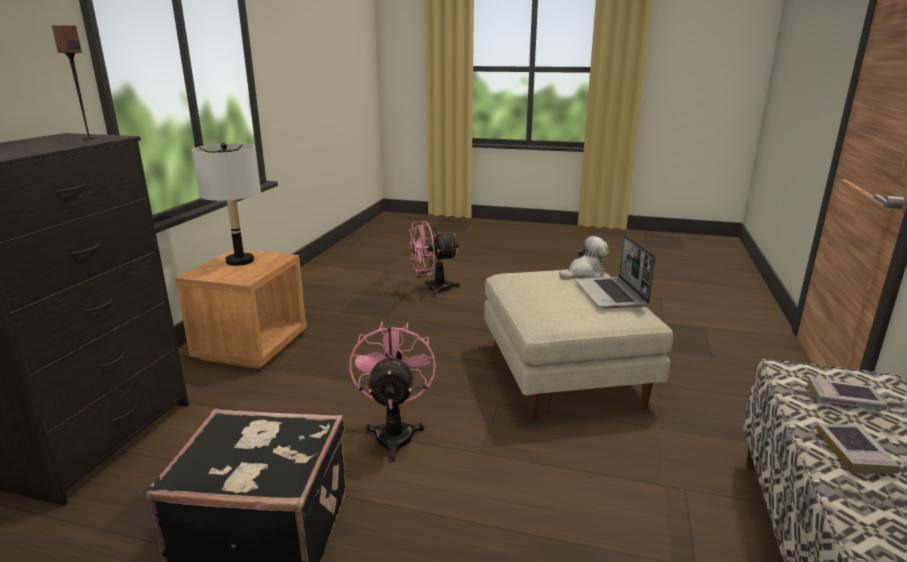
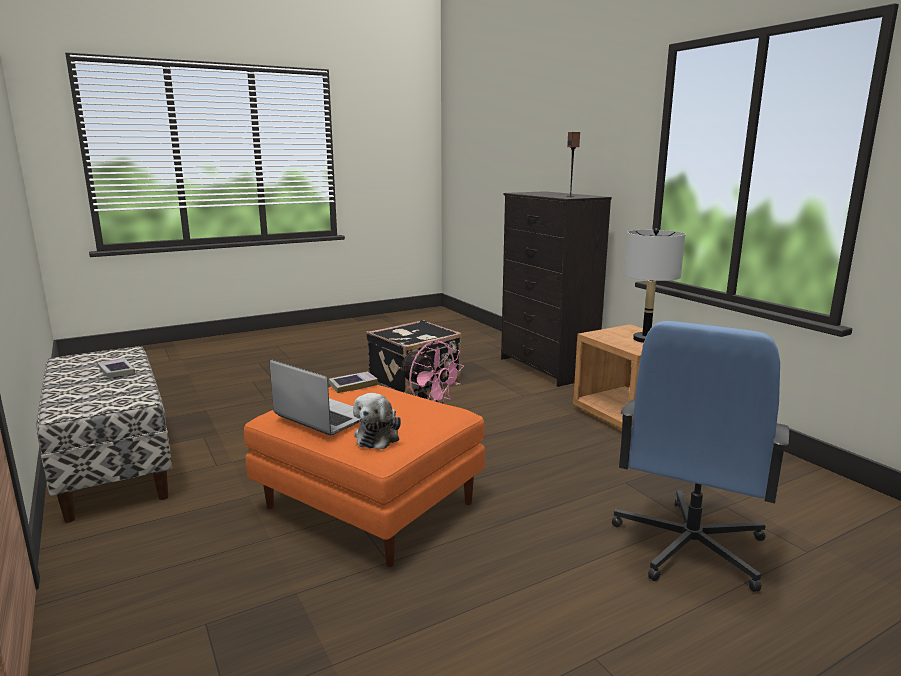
camera: 135 degrees right, 5 degrees down
pink fan [409,221,460,297] -> blue office chair [612,321,789,592]
beige ottoman [484,269,673,420] -> orange ottoman [244,385,485,567]
book [807,377,887,411] -> book moved to [329,372,378,393]

